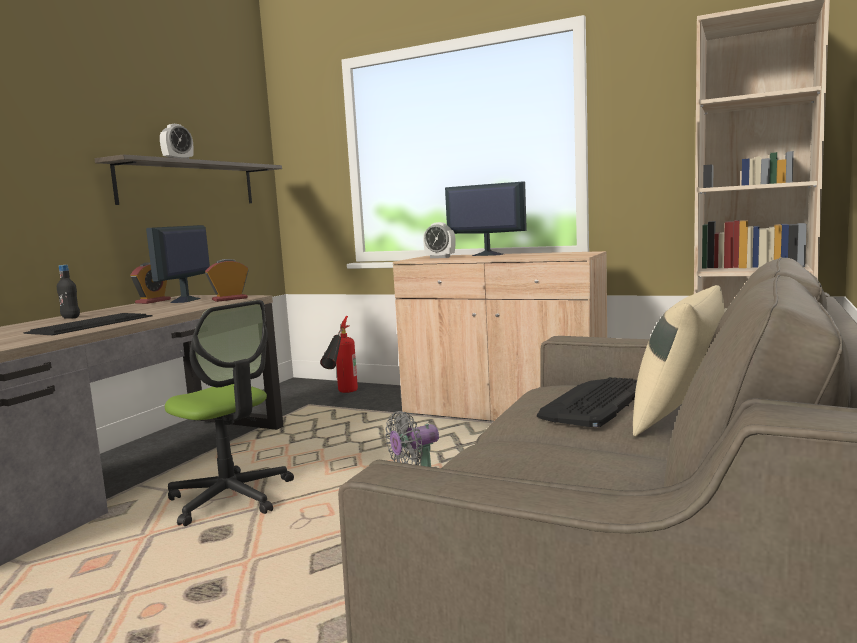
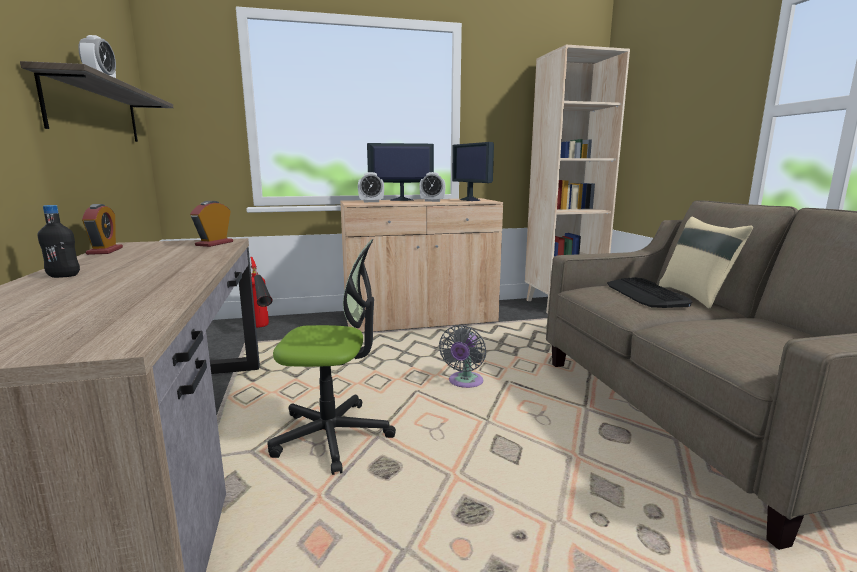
camera: 40 degrees left, 5 degrees up
keyboard [23,313,152,335] -> none
monitor [146,225,210,303] -> monitor moved to [452,142,494,201]
none -> alarm clock [419,172,446,202]

